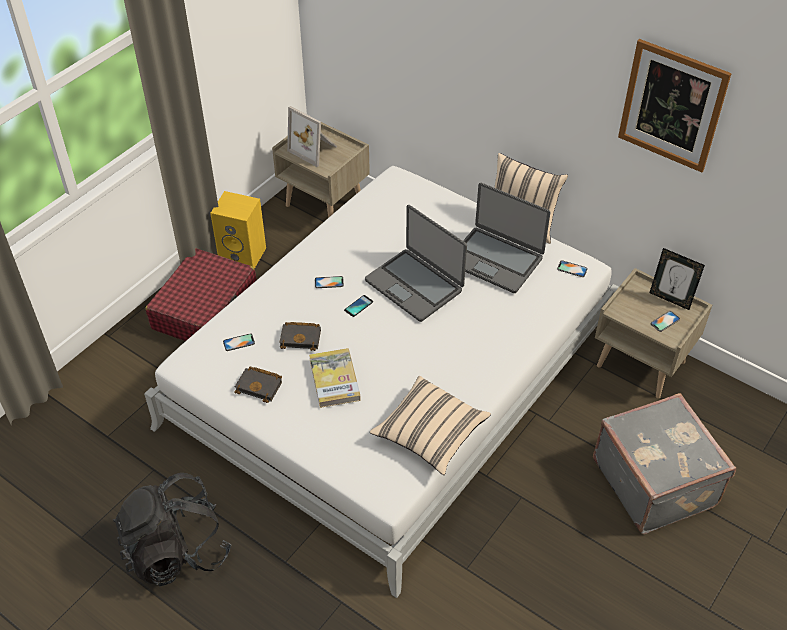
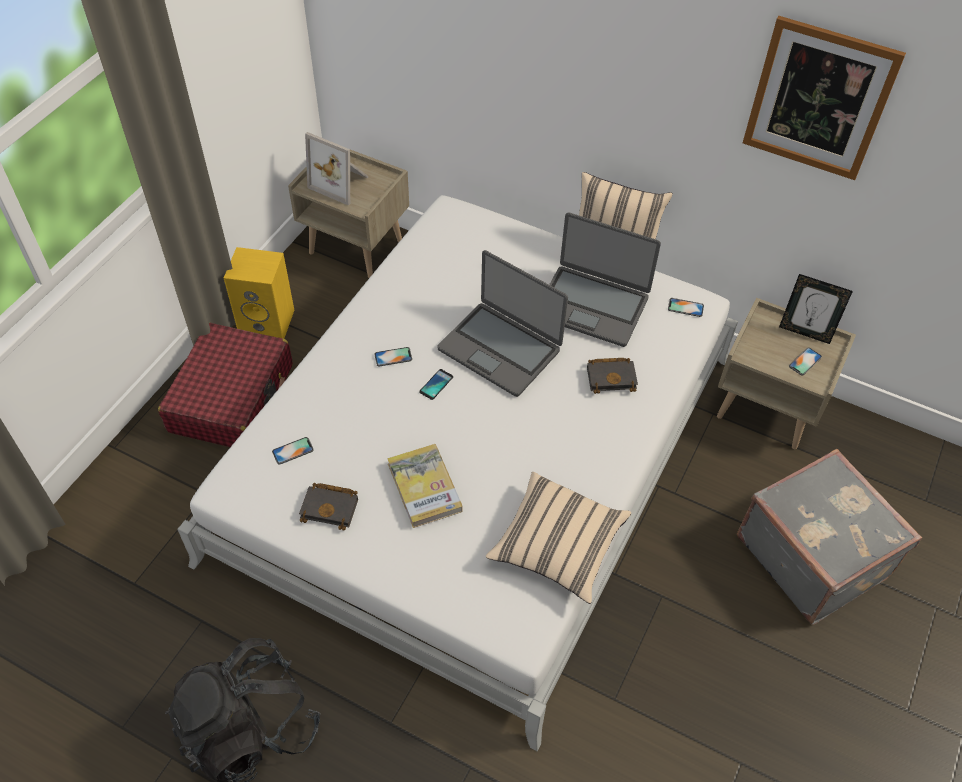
camera: 10 degrees left, 5 degrees up
black book [279,322,321,351] -> black book moved to [587,358,638,394]

